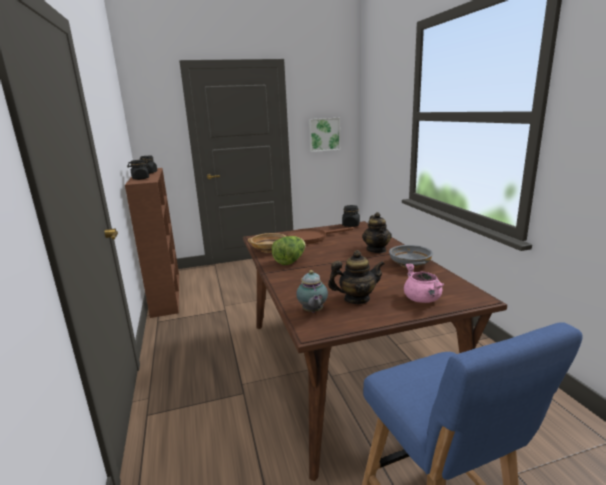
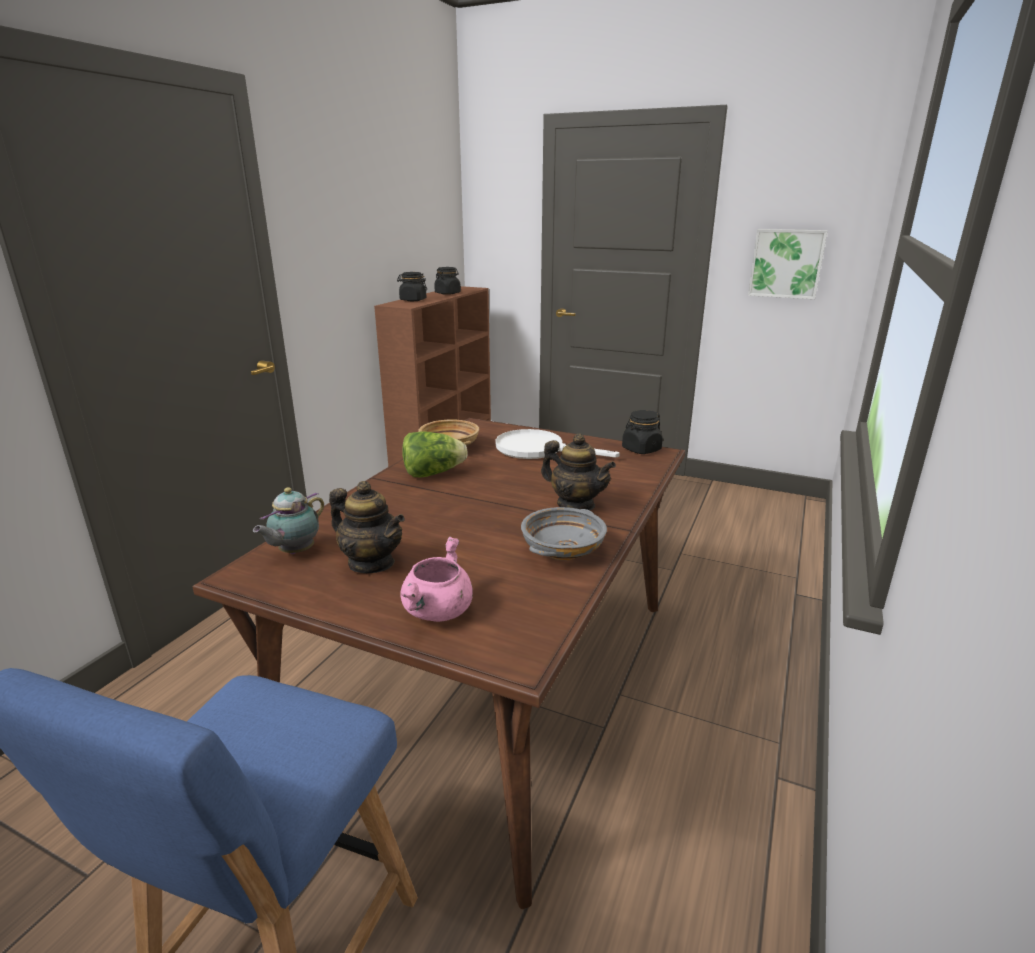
camera: 40 degrees right, 5 degrees up
brown frying pan [288,227,353,244] -> white frying pan [496,429,620,459]
teapot [362,212,392,253] -> teapot turned 90 degrees counterclockwise [541,434,616,510]

